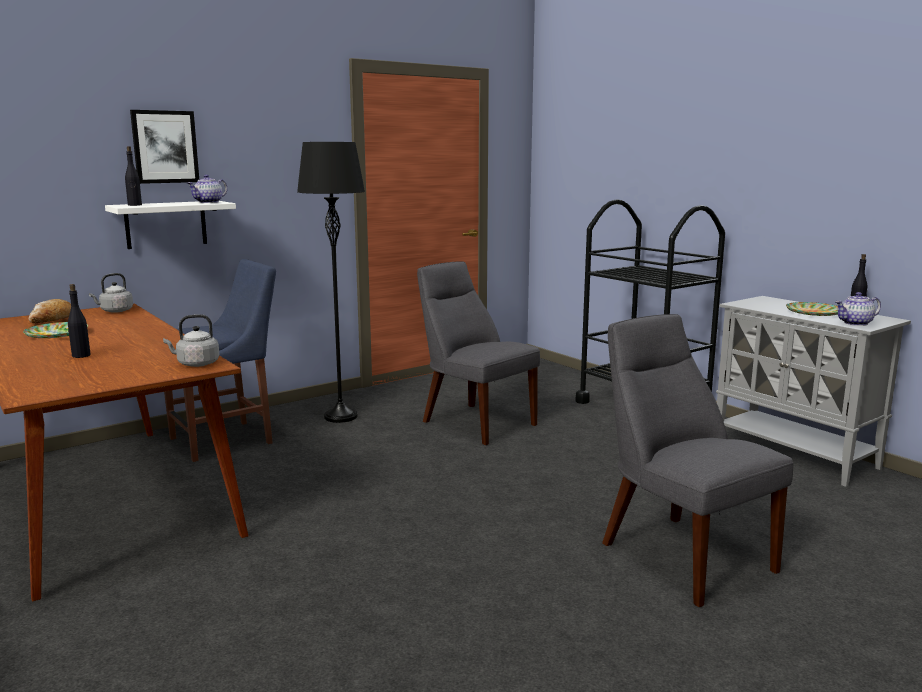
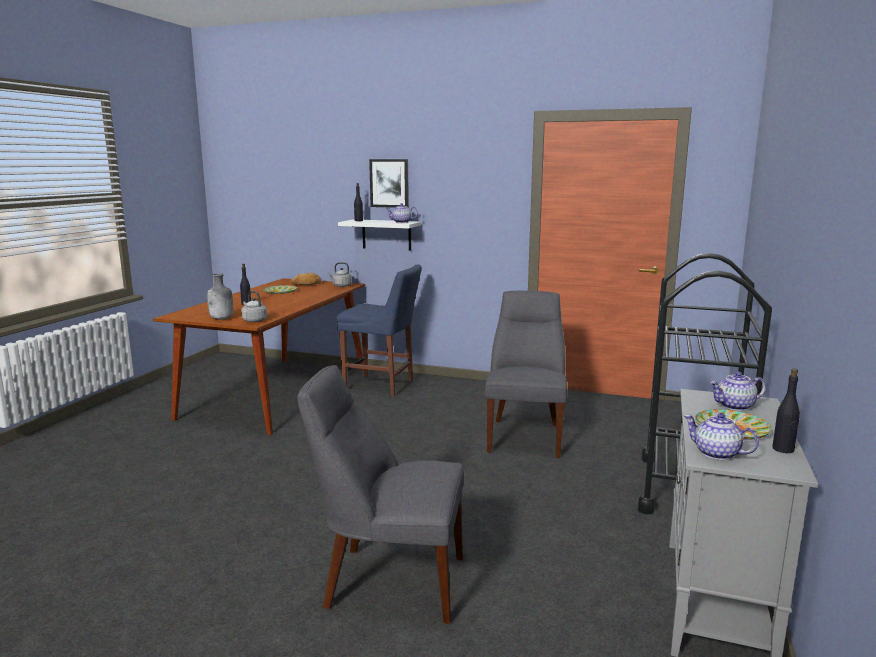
camera: 55 degrees right, 0 degrees up
black floor lamp [297,142,365,423] -> none
grey chair [602,314,794,607] -> grey chair turned 105 degrees counterclockwise [297,365,464,624]
none -> grey bottle [207,273,233,320]
none -> teapot [709,372,766,411]

